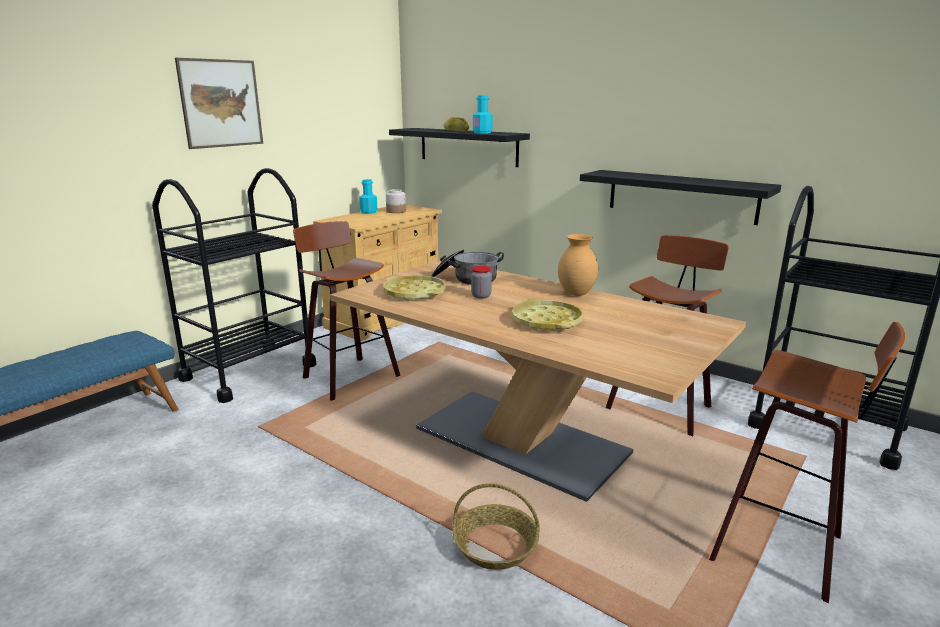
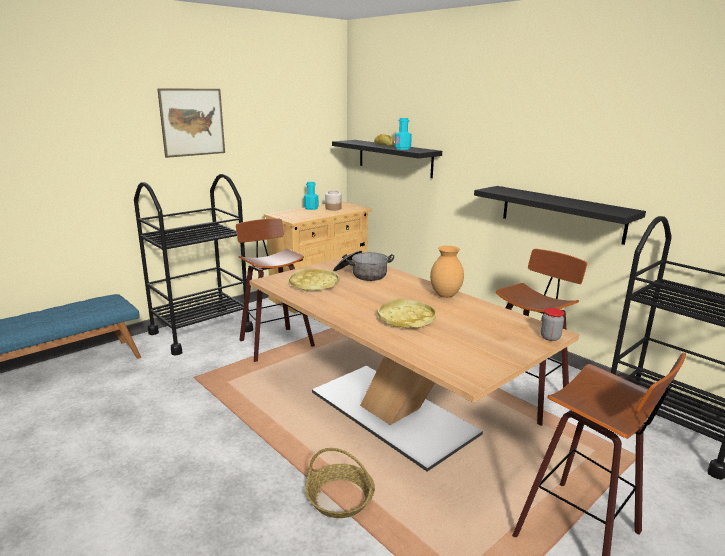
camera: 10 degrees right, 0 degrees up
jar [471,266,492,299] -> jar moved to [541,308,564,341]

